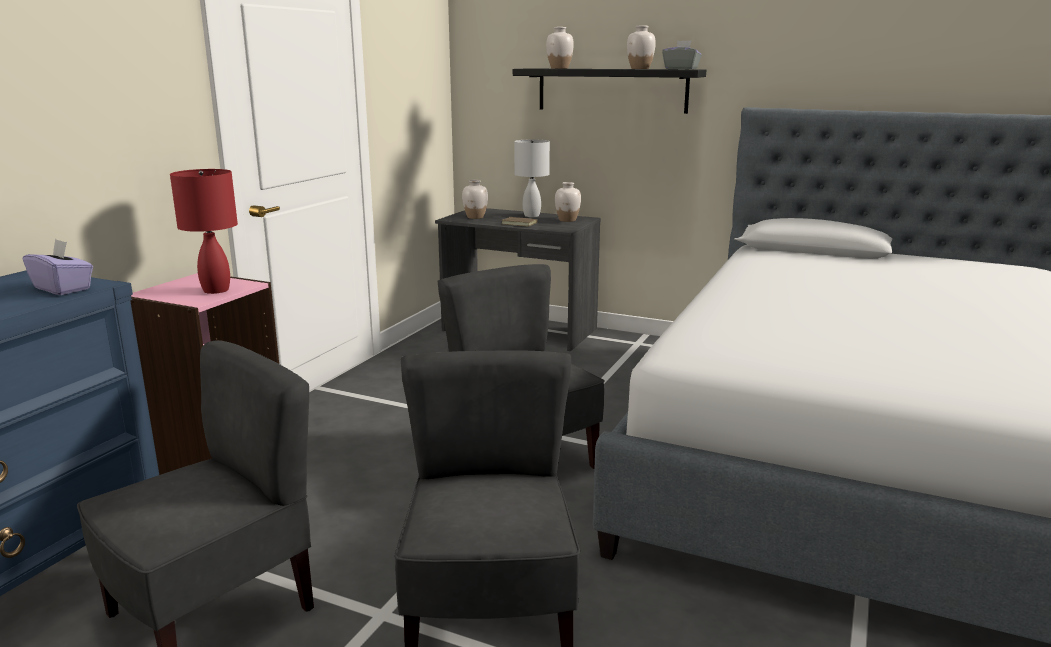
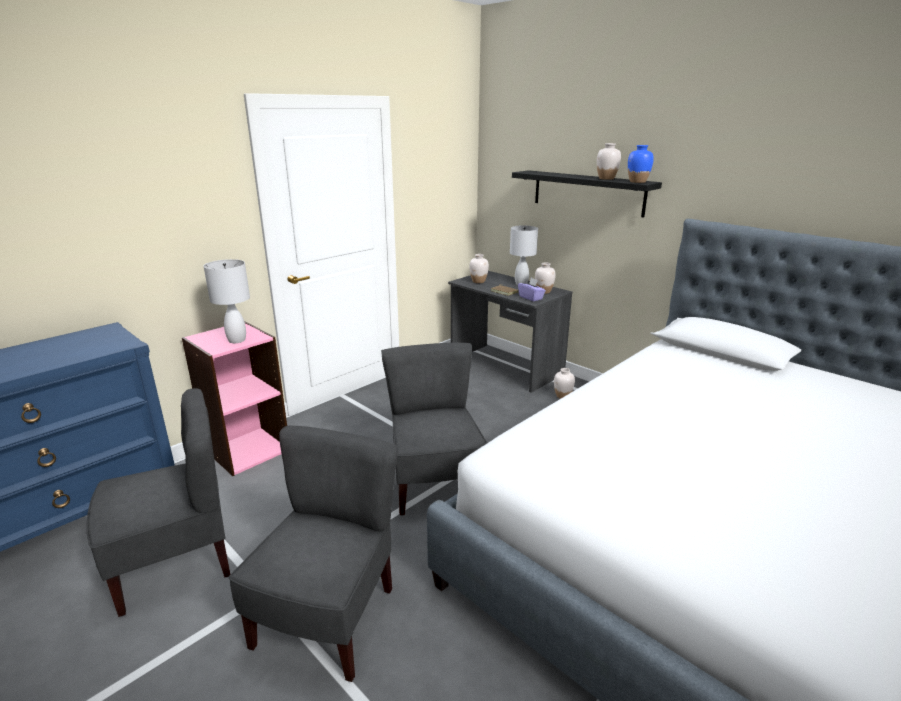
camera: 20 degrees right, 5 degrees up
purple tissue box [23,238,93,295] -> purple tissue box moved to [518,278,546,301]
red table lamp [170,169,238,294] -> white table lamp [204,259,250,343]
white vase [546,27,574,69] -> white vase moved to [554,368,575,399]
grey tissue box [662,40,702,69] -> blue vase [628,145,654,183]

